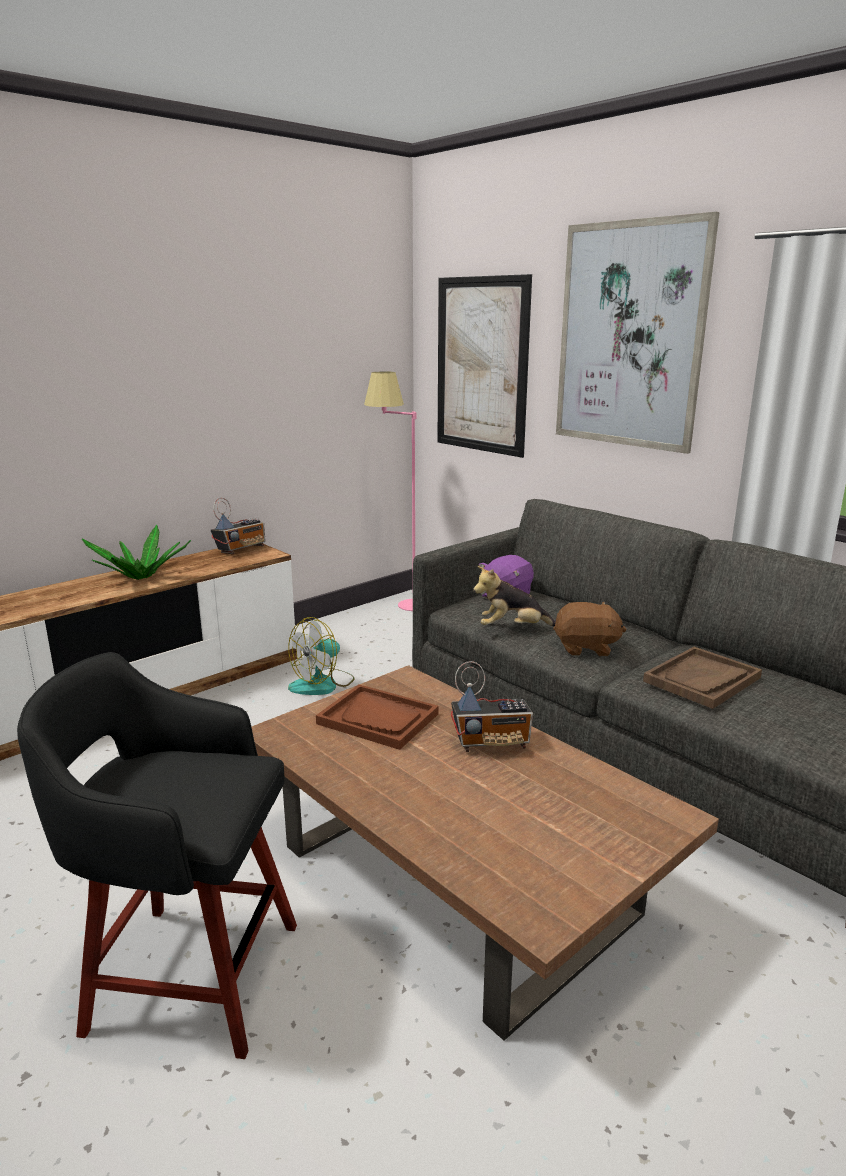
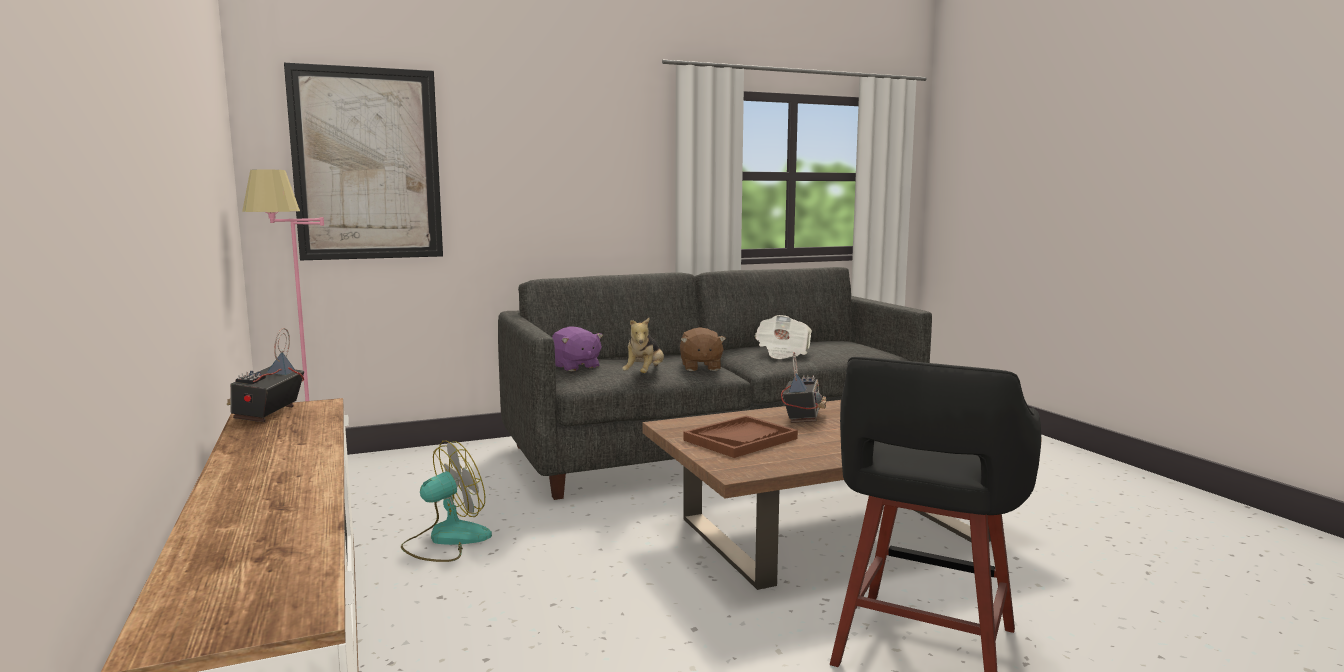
camera: 70 degrees left, 10 degrees down
potted plant [82,525,191,580] -> none
radio [210,498,266,554] -> radio turned 150 degrees counterclockwise [227,328,304,422]
fan [288,617,355,695] -> fan turned 105 degrees counterclockwise [401,440,492,562]
brown plush toy [553,602,627,656] -> brown plush toy turned 150 degrees clockwise [680,327,726,371]
picture [556,212,720,454] -> none
brown tray [643,647,762,709] -> newspaper [755,315,812,359]

